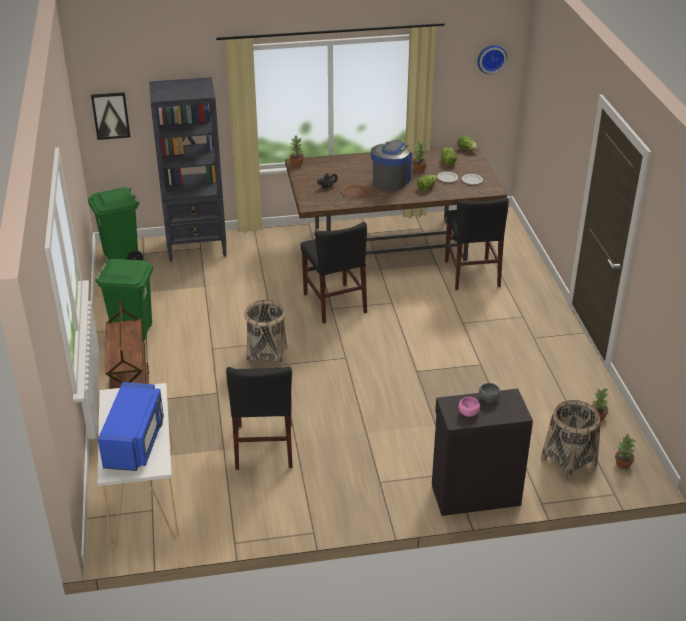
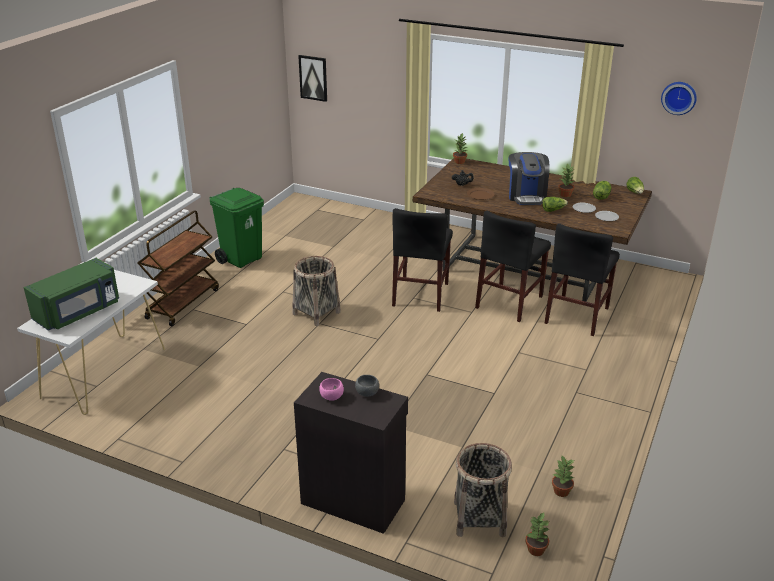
camera: 35 degrees right, 5 degrees down
green trash can [88,187,143,260] -> none
blue microwave [98,382,164,471] -> green microwave [24,258,119,331]
black bookcase [149,77,227,262] -> none
black chair [226,366,292,470] -> black chair moved to [475,211,551,322]
coffee machine [371,140,412,191] -> coffee machine turned 120 degrees clockwise [509,152,550,205]

